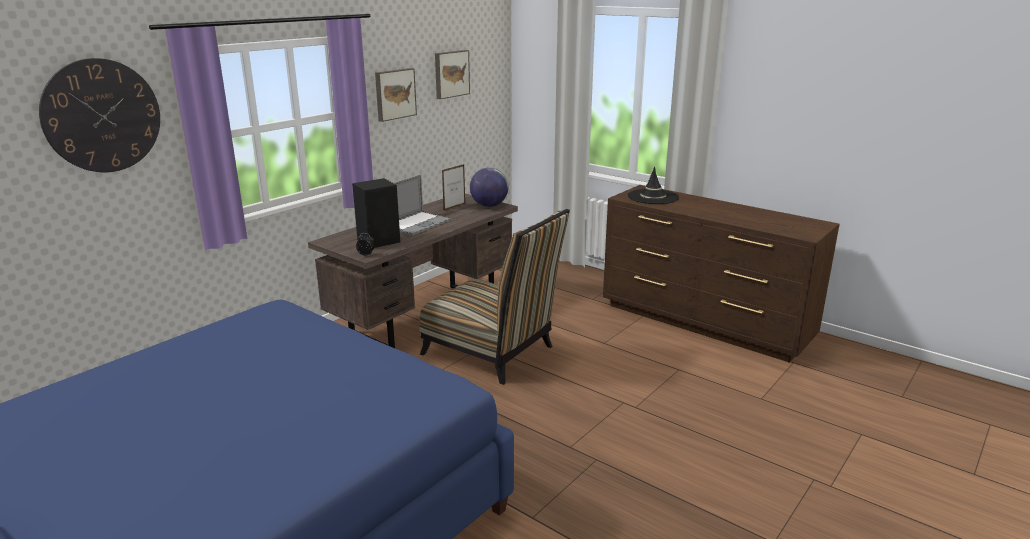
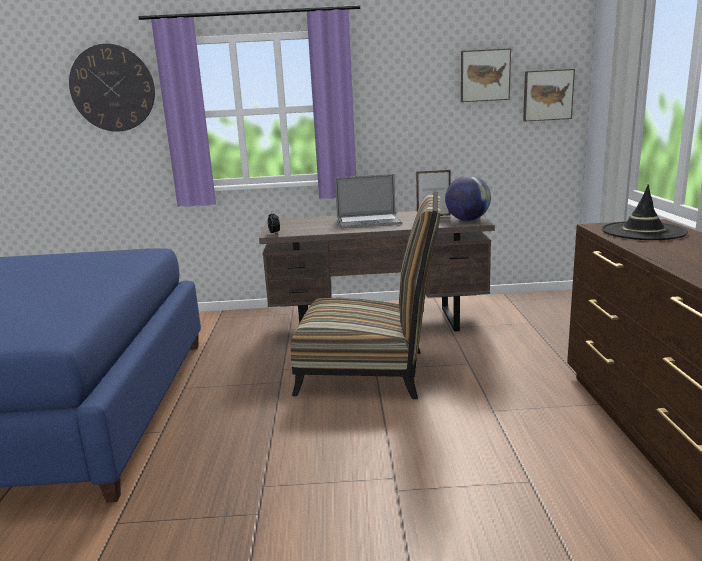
camera: 50 degrees right, 5 degrees down
black speaker [352,178,400,248] -> none
picture [375,68,417,122] -> picture moved to [523,69,575,121]
chair [420,209,570,385] -> chair turned 75 degrees counterclockwise [291,191,441,399]

